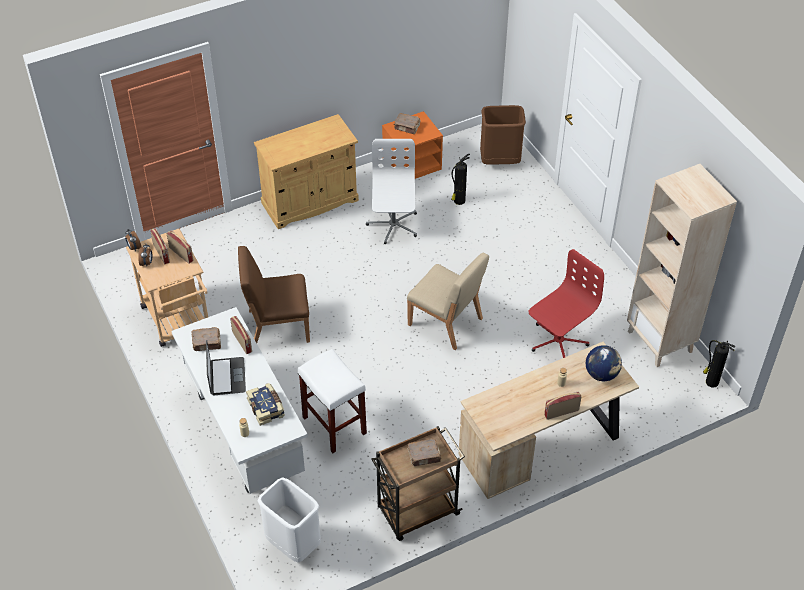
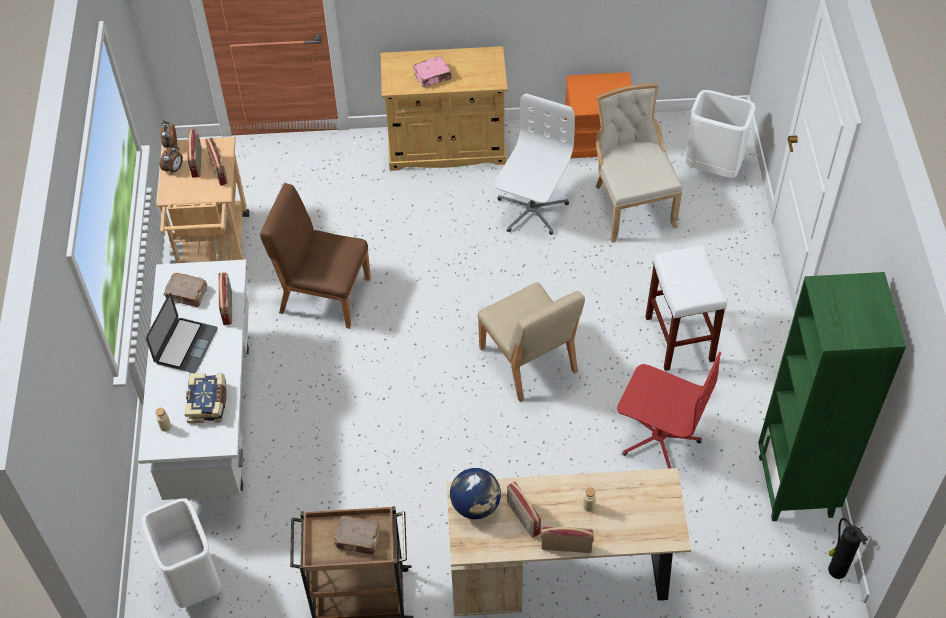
camera: 25 degrees right, 5 degrees up
white stool [298,349,367,453] -> white stool moved to [645,246,727,371]
brown book [394,113,421,134] -> none
fire extinguisher [451,153,470,205] -> beige chair [596,83,682,243]
brown trash can [480,105,526,165] -> white trash can [685,90,756,178]
red office chair [528,249,604,358] -> red office chair turned 45 degrees clockwise [617,352,721,469]
globe [586,345,622,381] -> globe moved to [450,468,501,519]
beige bookcase [627,164,737,367] -> green bookcase [758,272,906,521]
none -> pink book [413,56,452,87]
none -> radio [507,482,541,538]

